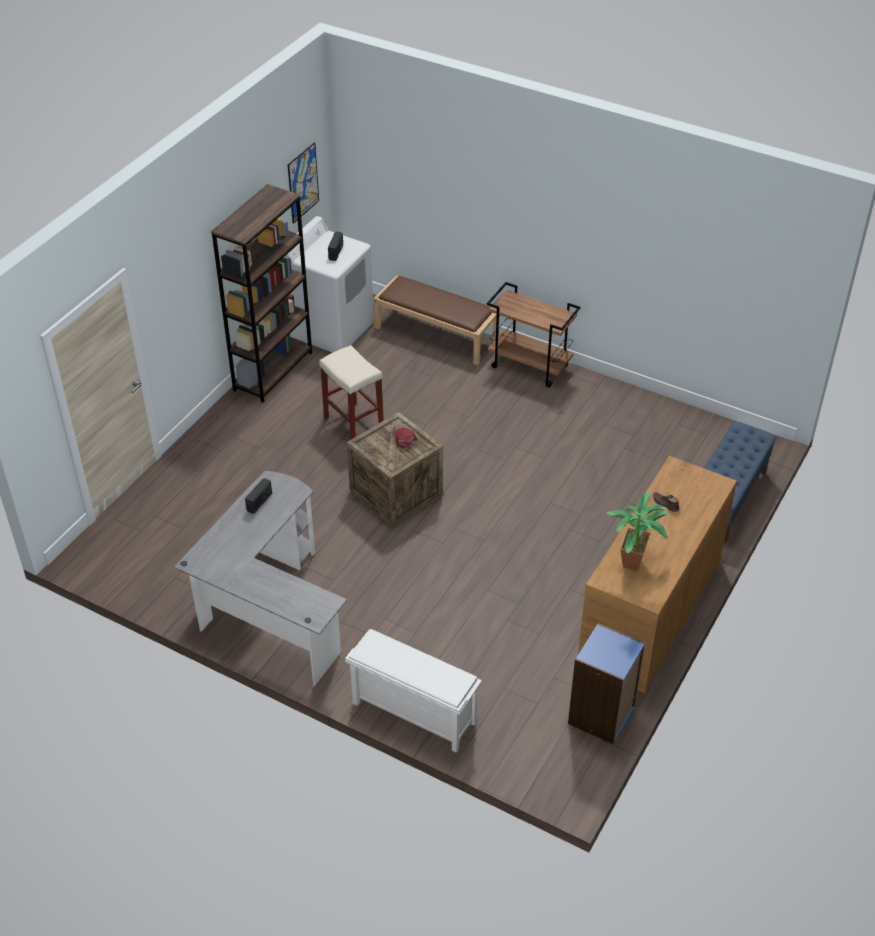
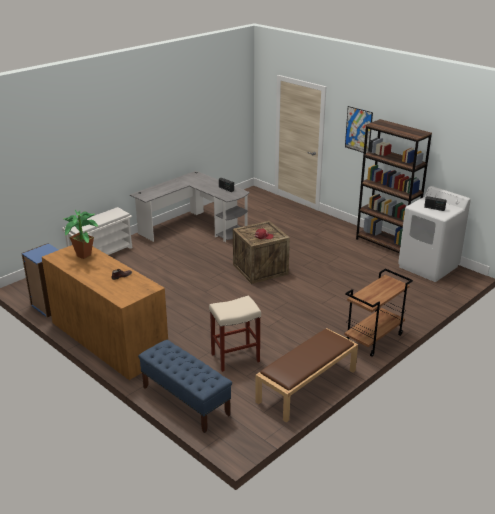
camera: 105 degrees right, 15 degrees down
picture [288,142,319,224] -> picture moved to [345,106,373,153]
beige stool [319,345,384,440] -> beige stool moved to [209,295,261,372]
brown bench [374,275,500,365] -> brown bench moved to [255,328,358,422]

